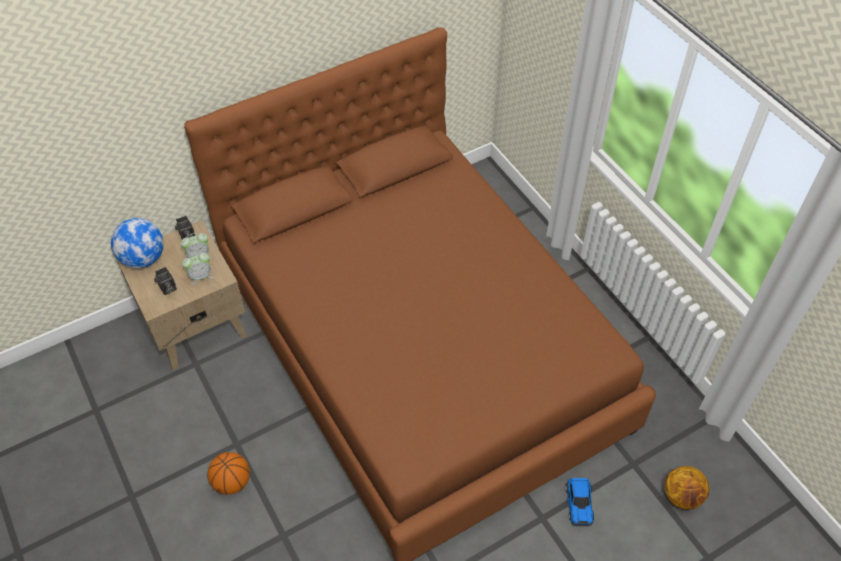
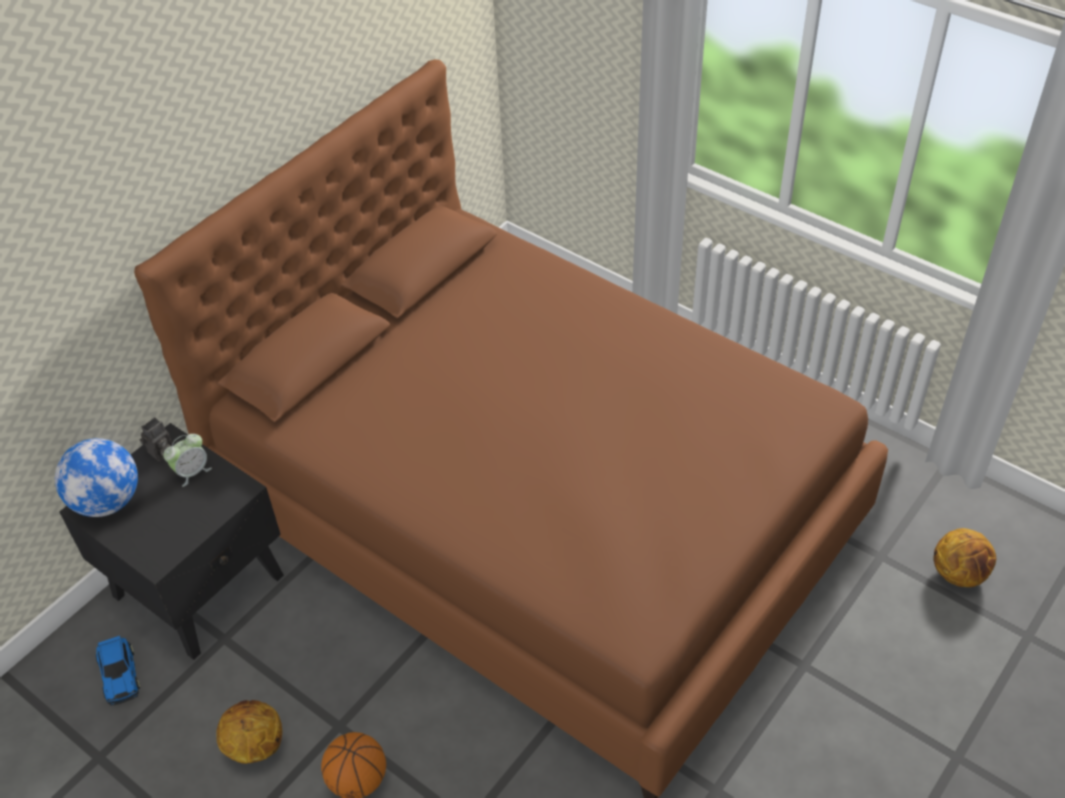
camera: 20 degrees left, 5 degrees down
beige nightstand [115,220,247,371] -> black nightstand [59,423,284,660]
camera [154,267,177,295] -> none
alarm clock [182,253,214,285] -> none
toy car [566,478,594,526] -> toy car moved to [96,636,140,706]
none -> basketball [216,700,282,764]

